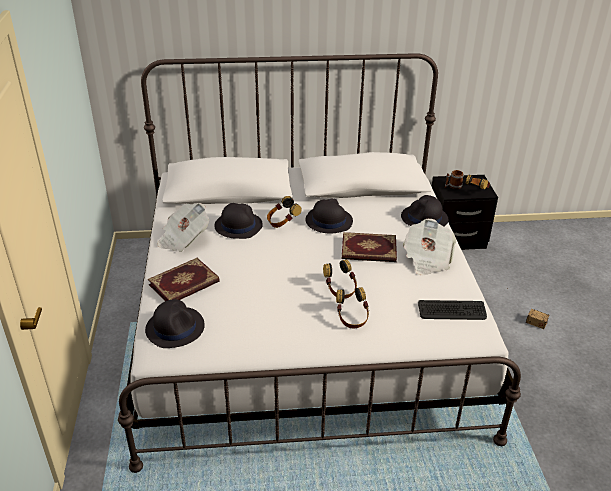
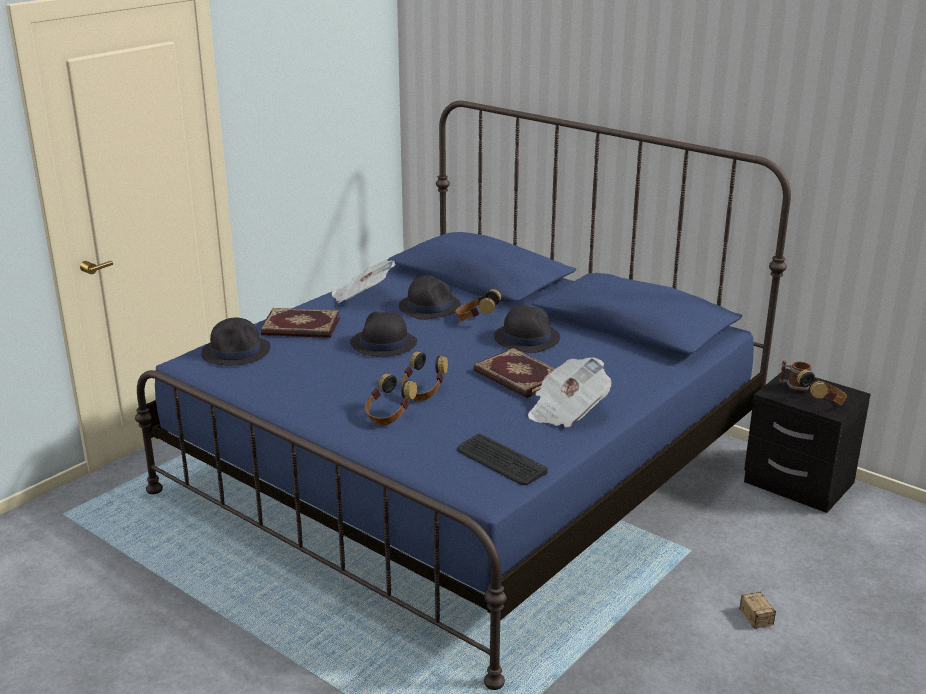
camera: 45 degrees right, 10 degrees down
white bed [118,53,521,473] -> blue bed [135,101,791,690]
black hat [401,195,448,226] -> black hat moved to [350,311,417,357]

